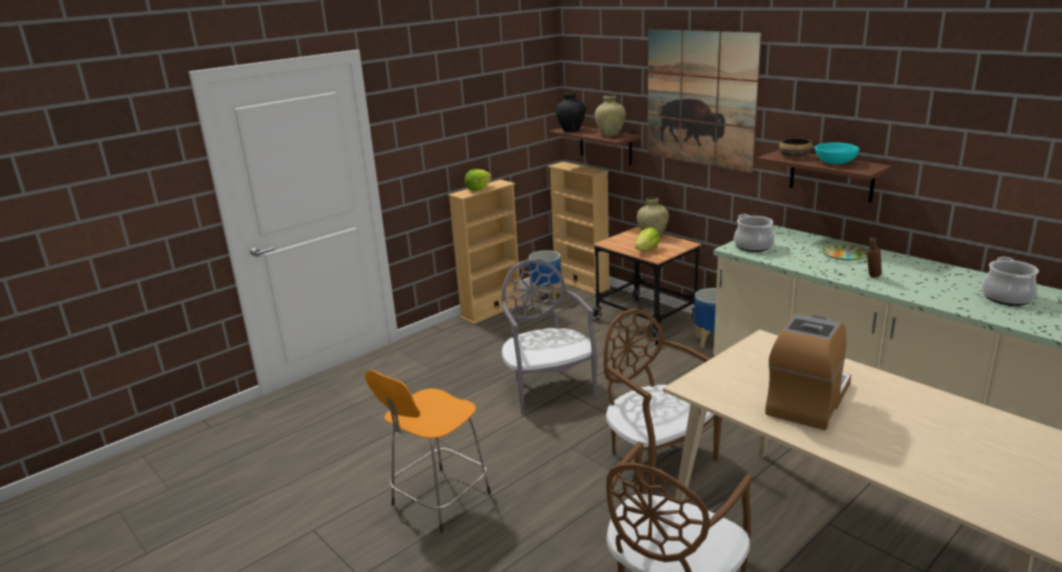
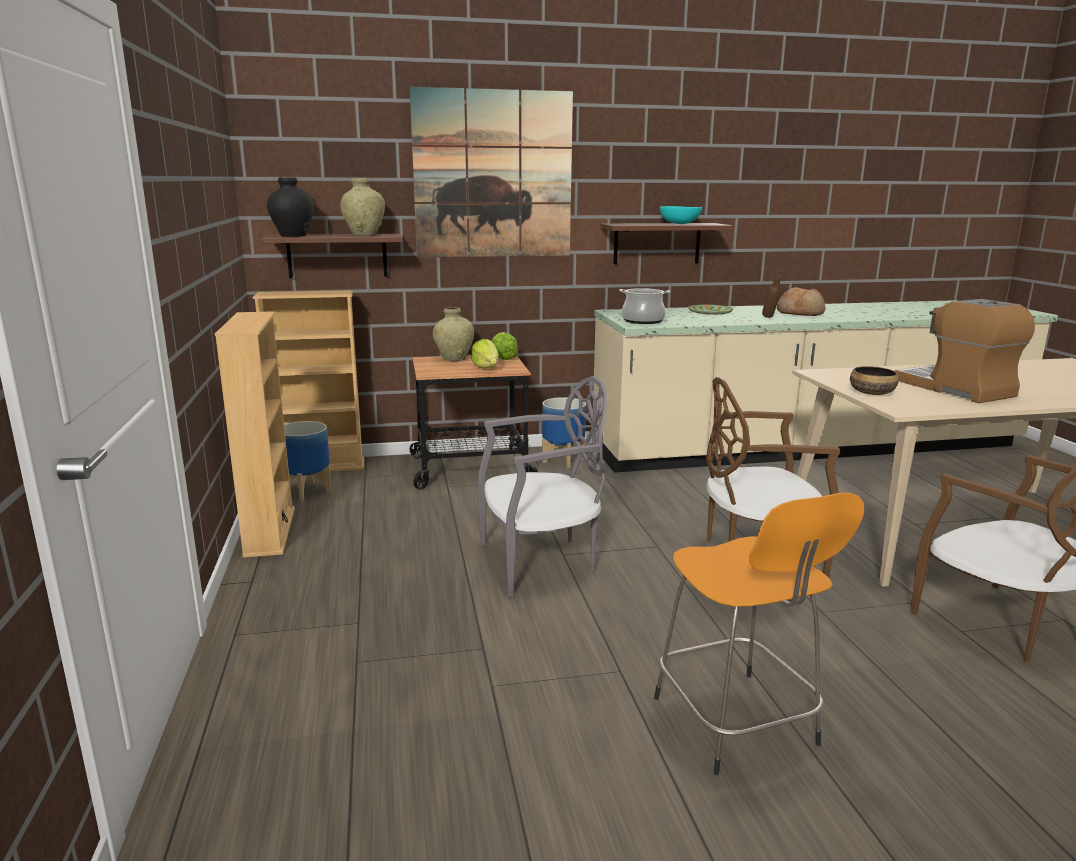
camera: 60 degrees left, 5 degrees down
lettuce [465,169,492,191] -> lettuce moved to [492,332,518,360]
grey chair [502,259,597,414] -> grey chair turned 150 degrees clockwise [477,376,607,596]
bowl [779,138,812,158] -> bowl moved to [850,366,899,395]
cooking pot [982,257,1039,306] -> none
none -> bread [777,287,826,316]

